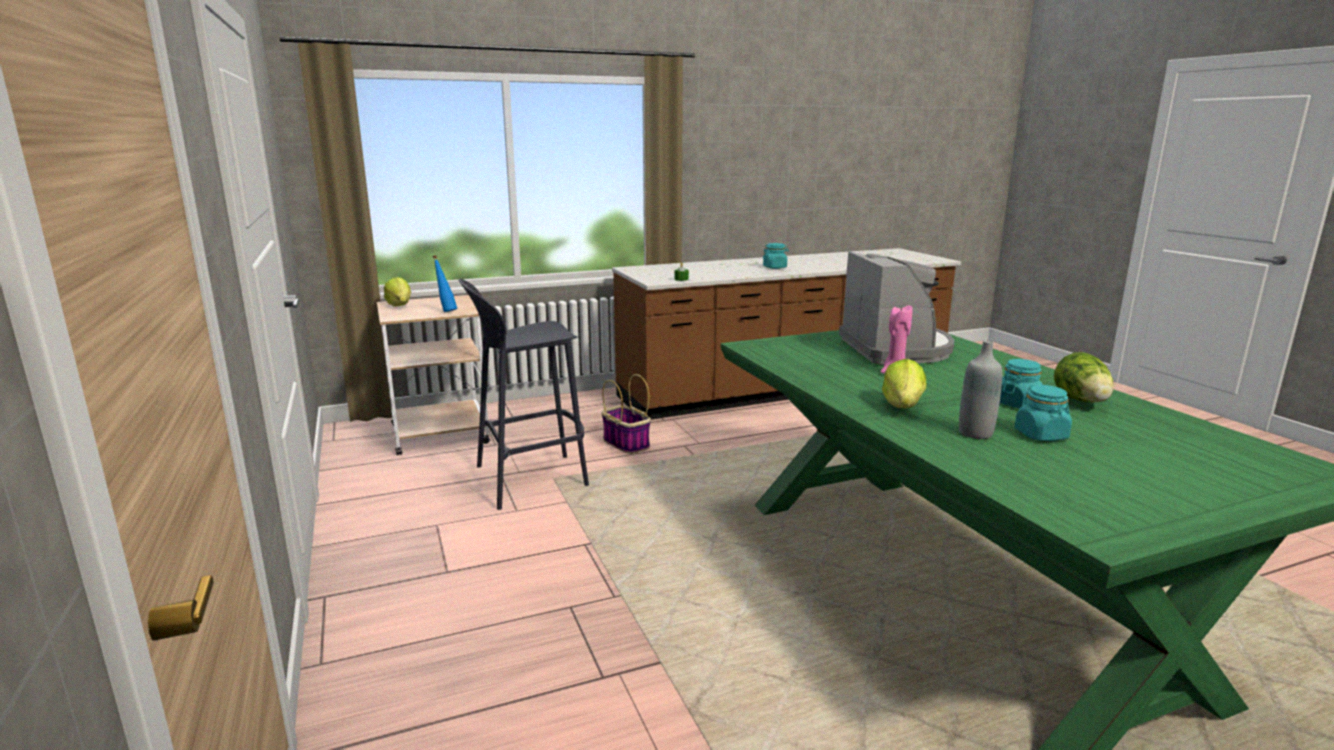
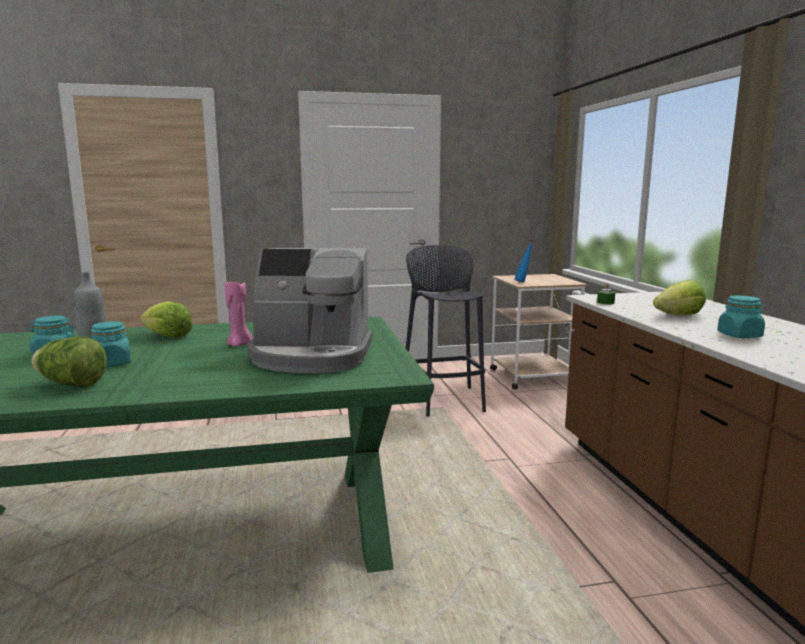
camera: 100 degrees right, 5 degrees down
lettuce [384,277,411,306] -> lettuce moved to [653,280,706,315]
basket [602,374,651,454] -> none

